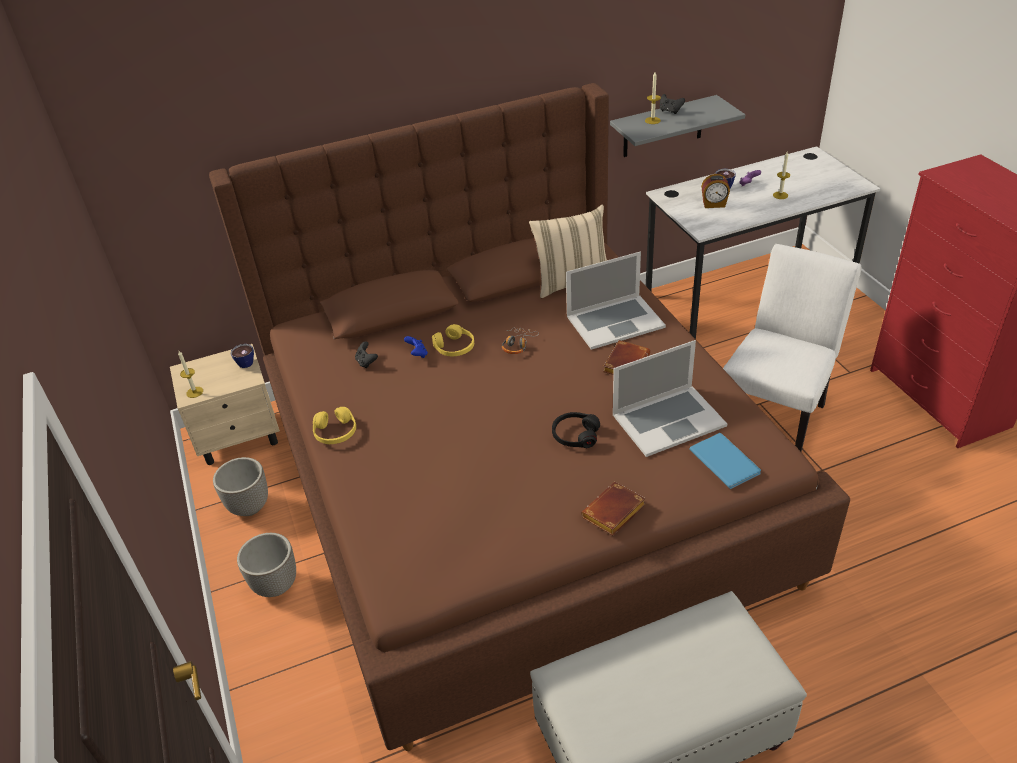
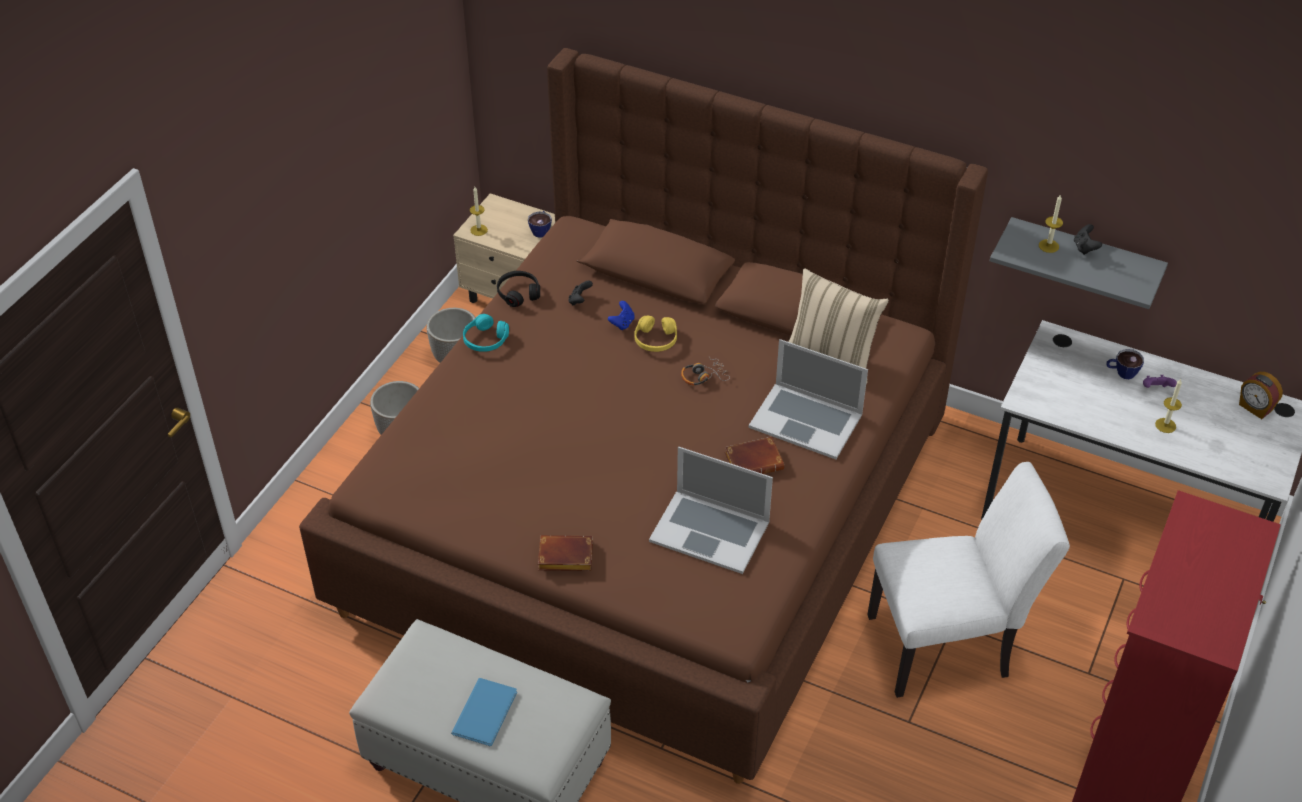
camera: 45 degrees right, 5 degrees up
yellow headphones [313,407,356,444] -> turquoise headphones [463,314,509,352]
black headphones [552,412,600,448] -> black headphones moved to [497,271,540,307]
blue book [689,433,761,489] -> blue book moved to [451,678,517,746]
alarm clock [701,174,730,208] -> alarm clock moved to [1239,372,1283,419]

